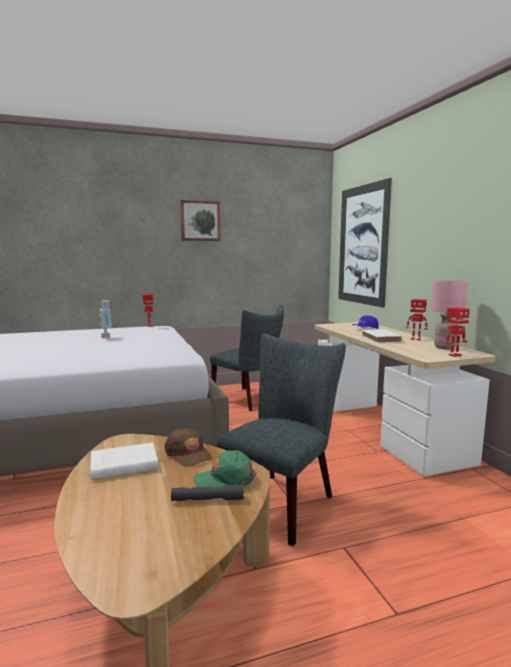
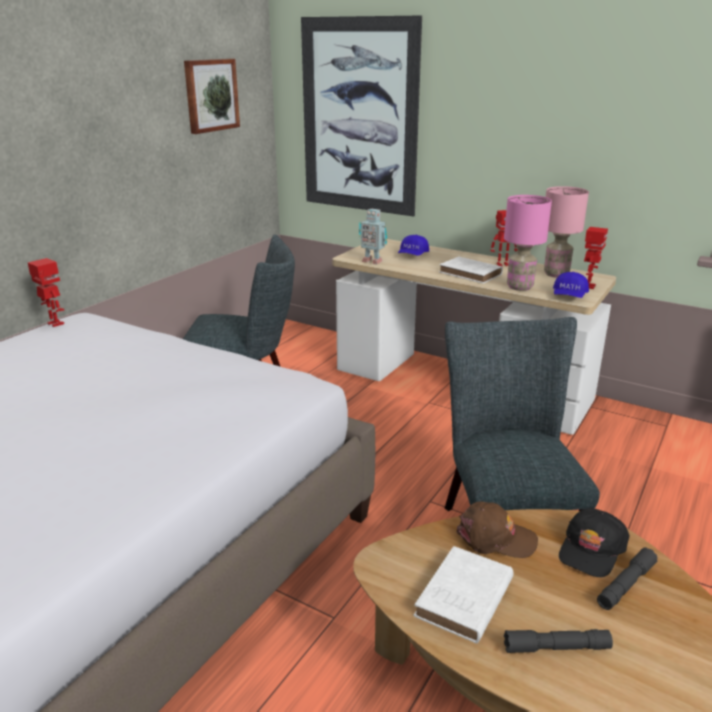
camera: 40 degrees left, 15 degrees up
toy robot [99,301,114,338] -> toy robot moved to [359,209,387,264]
picture [180,200,220,241] -> picture moved to [184,59,240,134]
green cap [194,450,257,488] -> black cap [559,508,629,577]
none -> pink table lamp [504,195,552,291]
none -> grey flashlight [504,629,613,653]
none -> blue cap [553,272,589,298]

